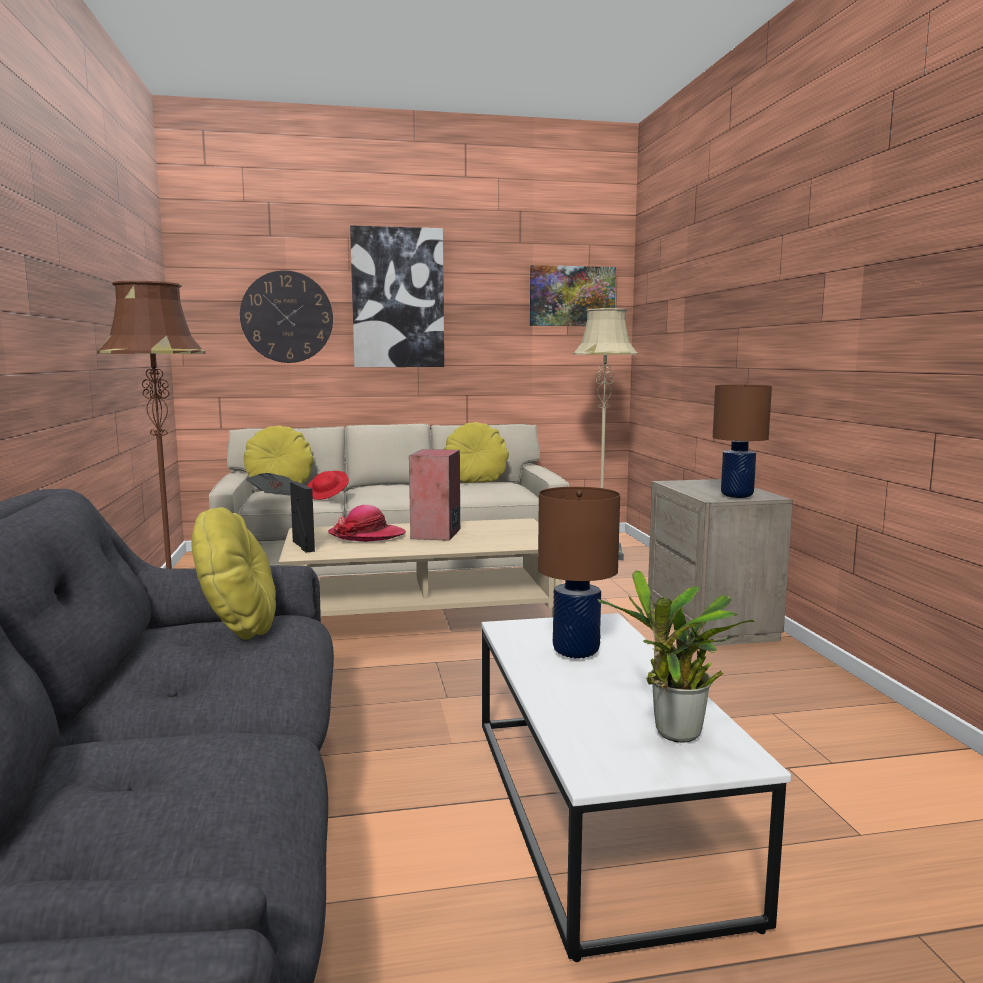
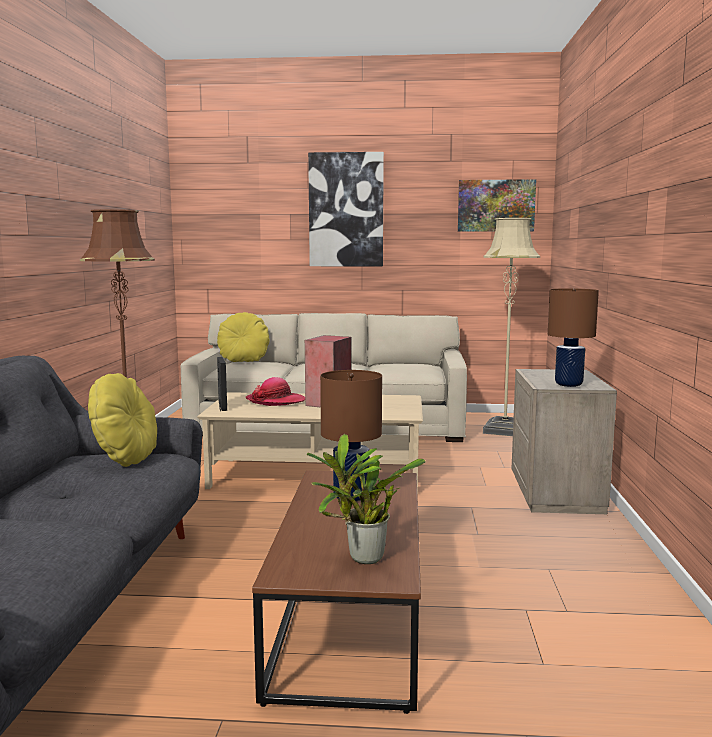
camera: 15 degrees right, 0 degrees up
wall clock [240,270,333,363] -> none
newspaper [246,473,294,495] -> none
red hat [307,471,349,500] -> none
yellow pillow [444,422,509,483] -> none
white coffee table [482,613,791,962] -> brown coffee table [252,470,421,714]

